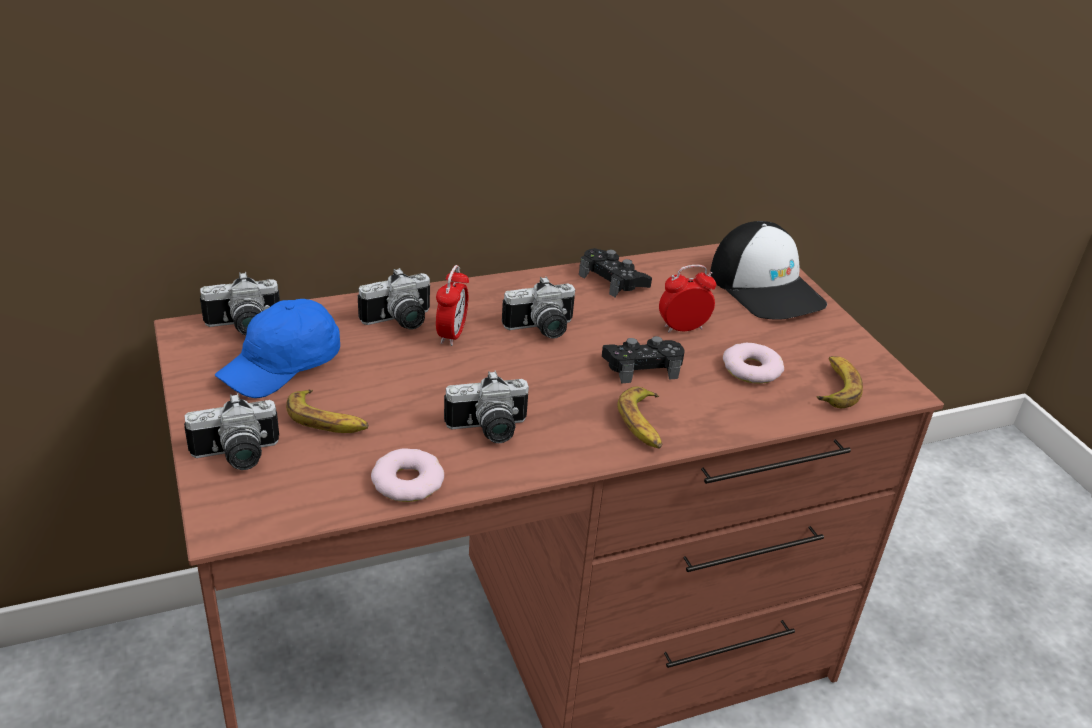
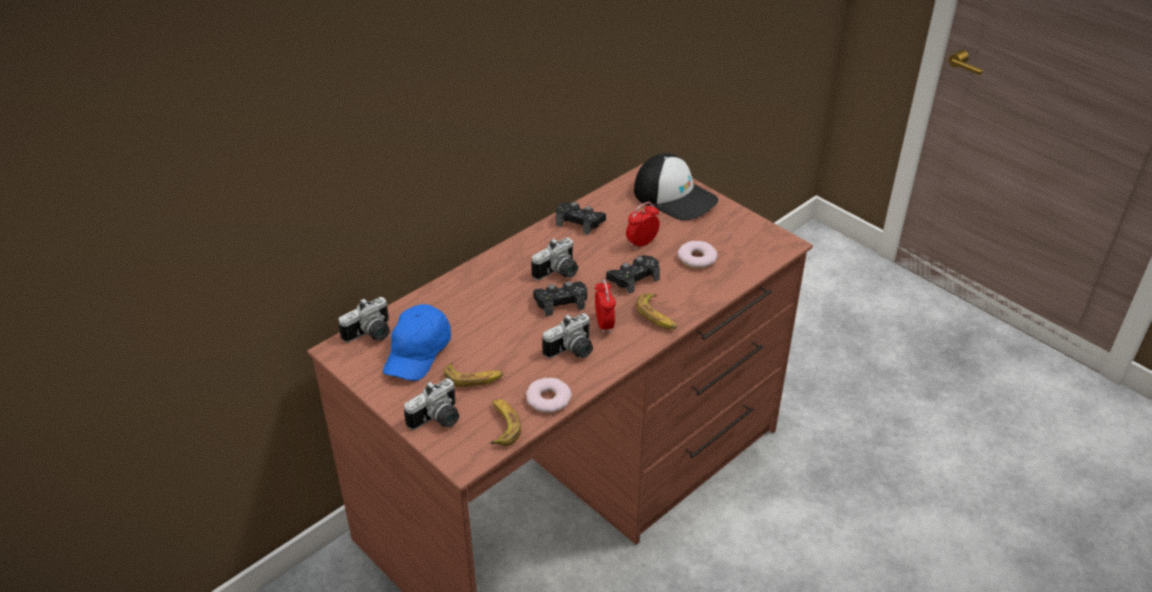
camera: 20 degrees left, 5 degrees up
camera [358,268,431,330] -> none
alarm clock [436,265,469,346] -> alarm clock moved to [595,279,616,334]
banana [817,356,863,408] -> banana moved to [490,399,521,446]
none -> black game controller [533,281,587,316]

